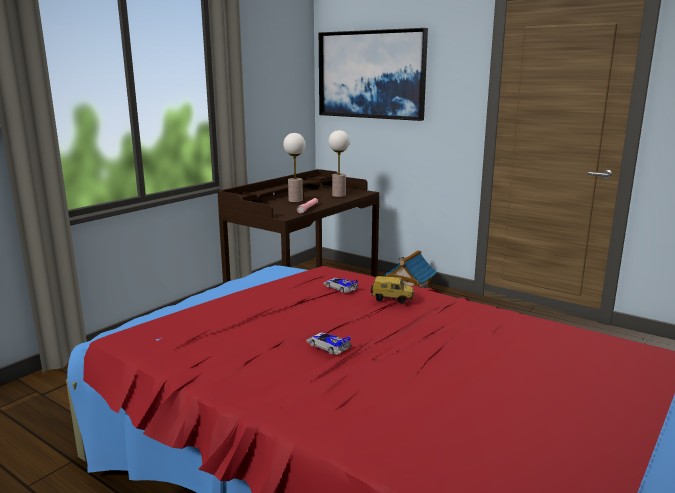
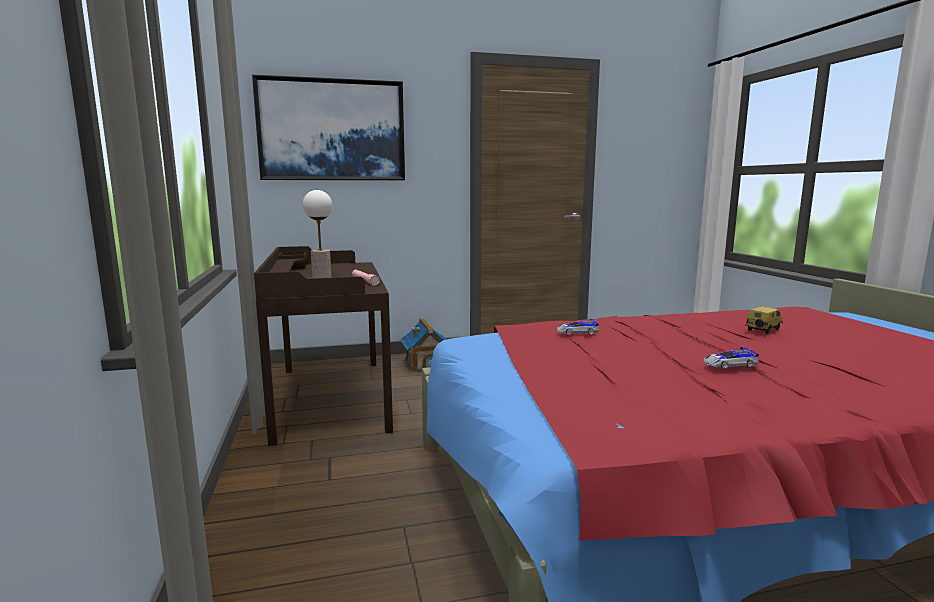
camera: 50 degrees left, 5 degrees down
table lamp [329,130,350,197] -> none
toy car [371,276,414,304] -> toy car moved to [745,306,783,334]

